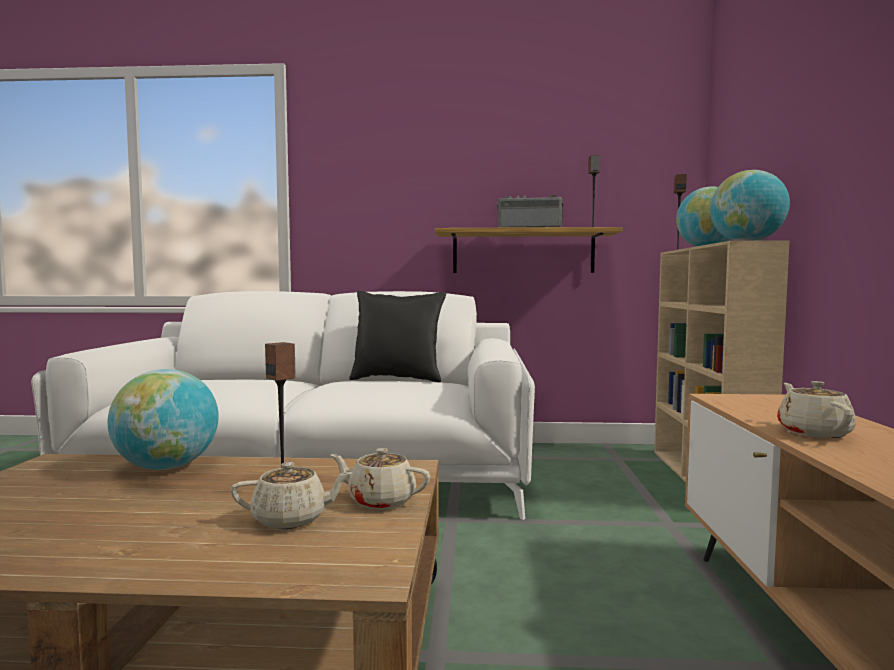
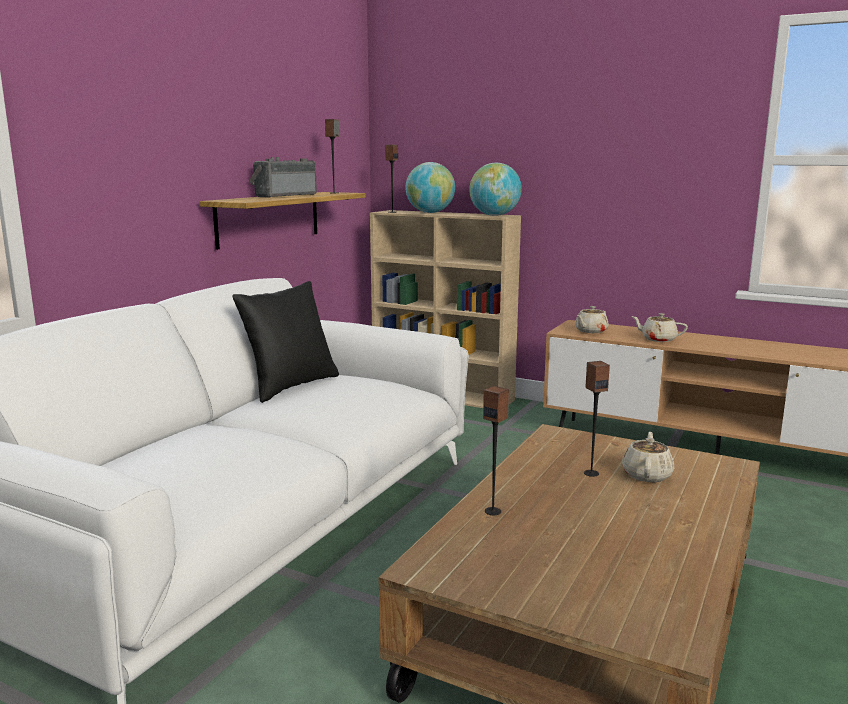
camera: 65 degrees left, 10 degrees up
globe [107,369,219,470] -> speaker [483,386,509,515]
beige teapot [331,448,430,509] -> beige teapot moved to [575,306,609,333]

